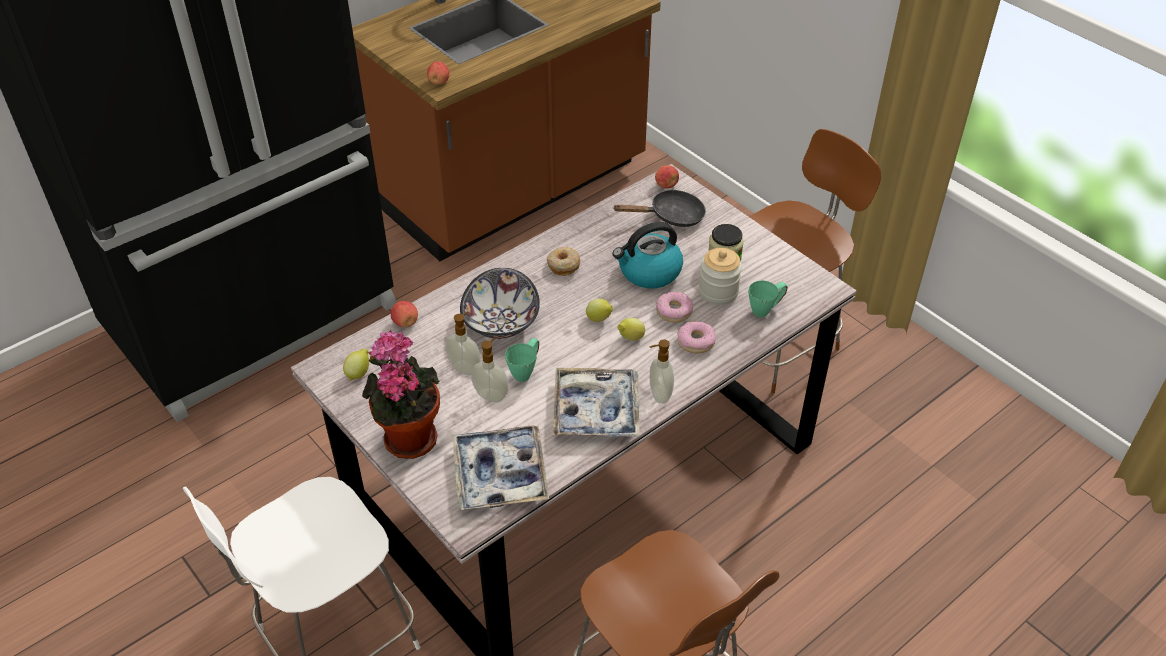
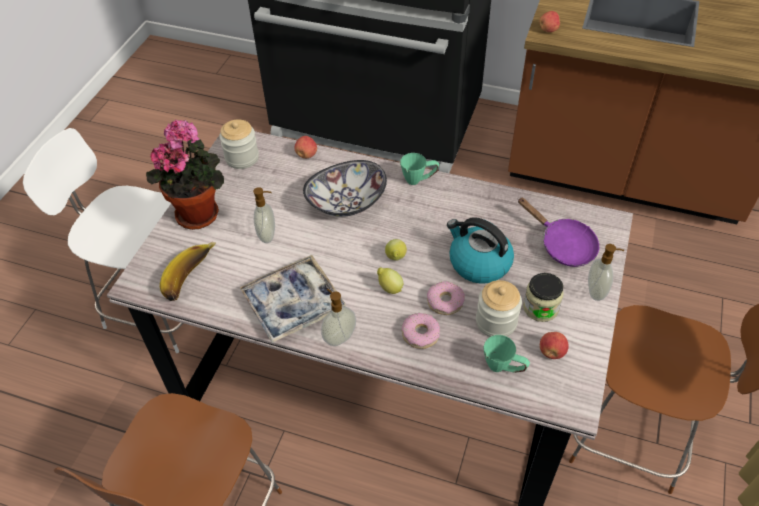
camera: 60 degrees right, 5 degrees up
lemon [343,349,369,381] -> jar [219,119,259,169]
soap dispenser [446,311,481,375] -> soap dispenser moved to [588,244,624,301]
tray [452,425,549,510] -> banana [160,242,216,301]
green mug [505,338,539,382] -> green mug moved to [400,153,439,185]
donut [547,247,580,276] -> none
black frying pan [613,189,706,227] -> purple frying pan [518,197,599,267]
apple [655,165,679,188] -> apple moved to [540,332,569,359]

